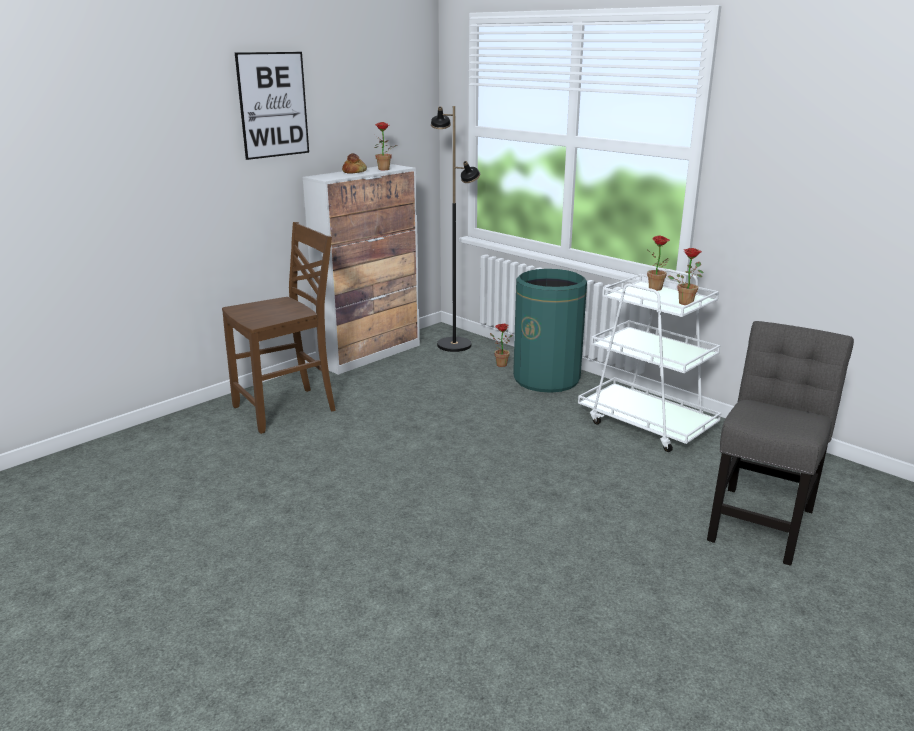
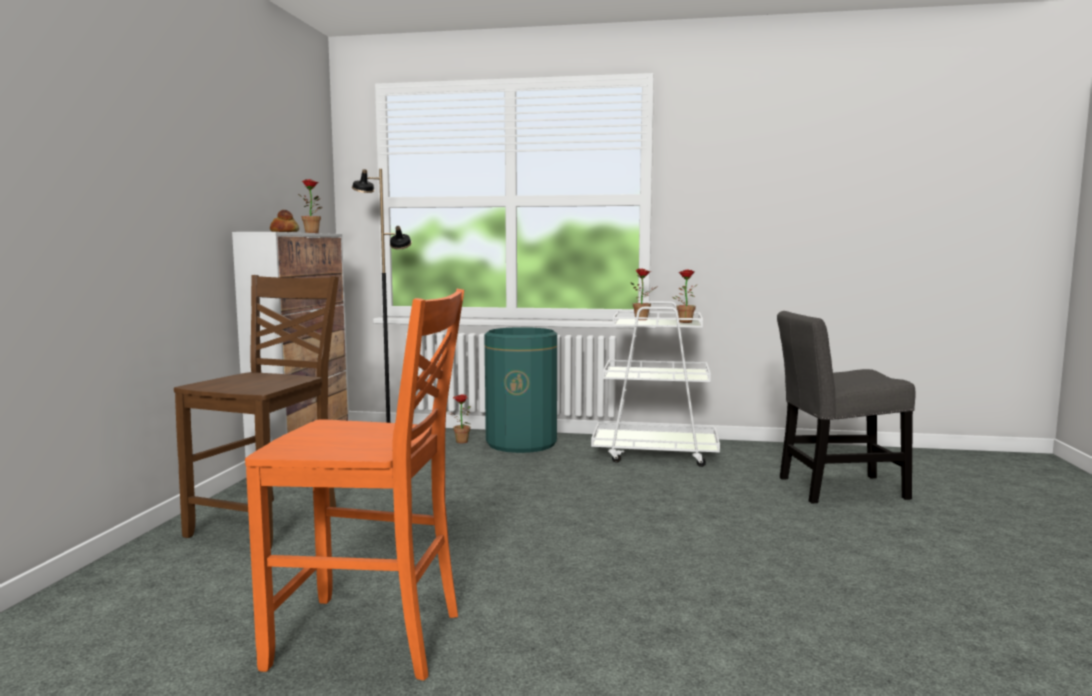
camera: 35 degrees left, 15 degrees down
picture [235,52,309,160] -> none
grey chair [707,321,854,566] -> grey chair turned 90 degrees counterclockwise [777,311,915,503]
none -> orange chair [245,289,464,681]

